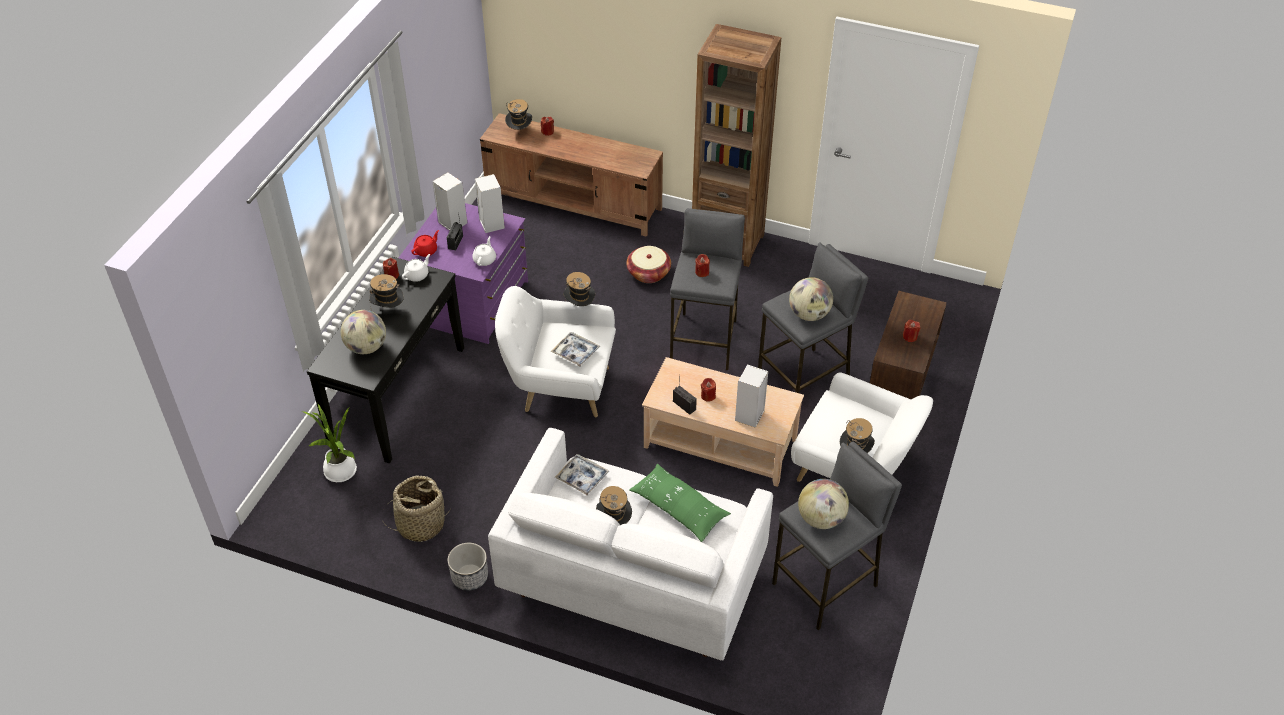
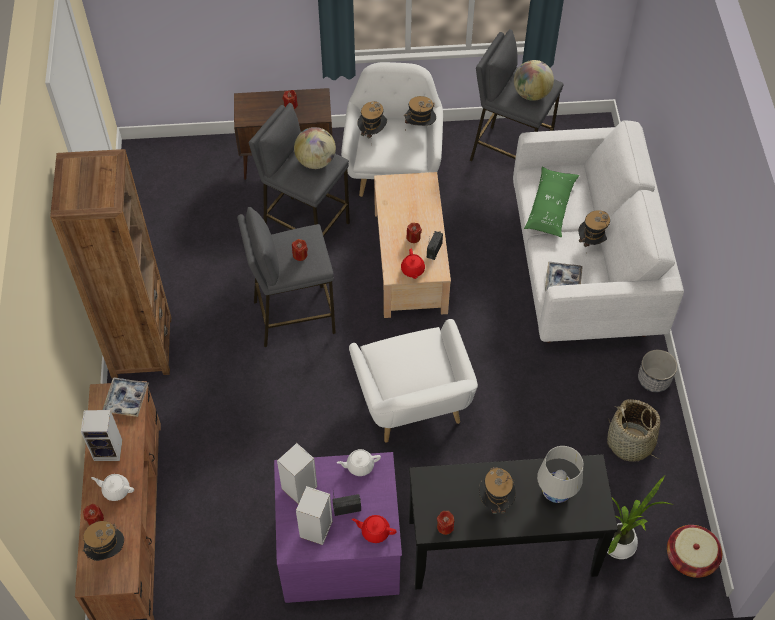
camera: 115 degrees left, 10 degrees up
globe [341,310,386,354] -> white table lamp [537,446,583,503]
white teapot [402,254,430,282] -> white teapot moved to [91,474,134,501]
tray [551,332,600,367] -> tray moved to [103,377,149,417]
hat [563,272,595,306] -> hat moved to [357,101,387,145]
basket [626,246,671,283] -> basket moved to [667,525,722,578]
speaker [735,364,768,428] -> speaker moved to [81,410,122,461]
none -> red teapot [401,249,425,279]

